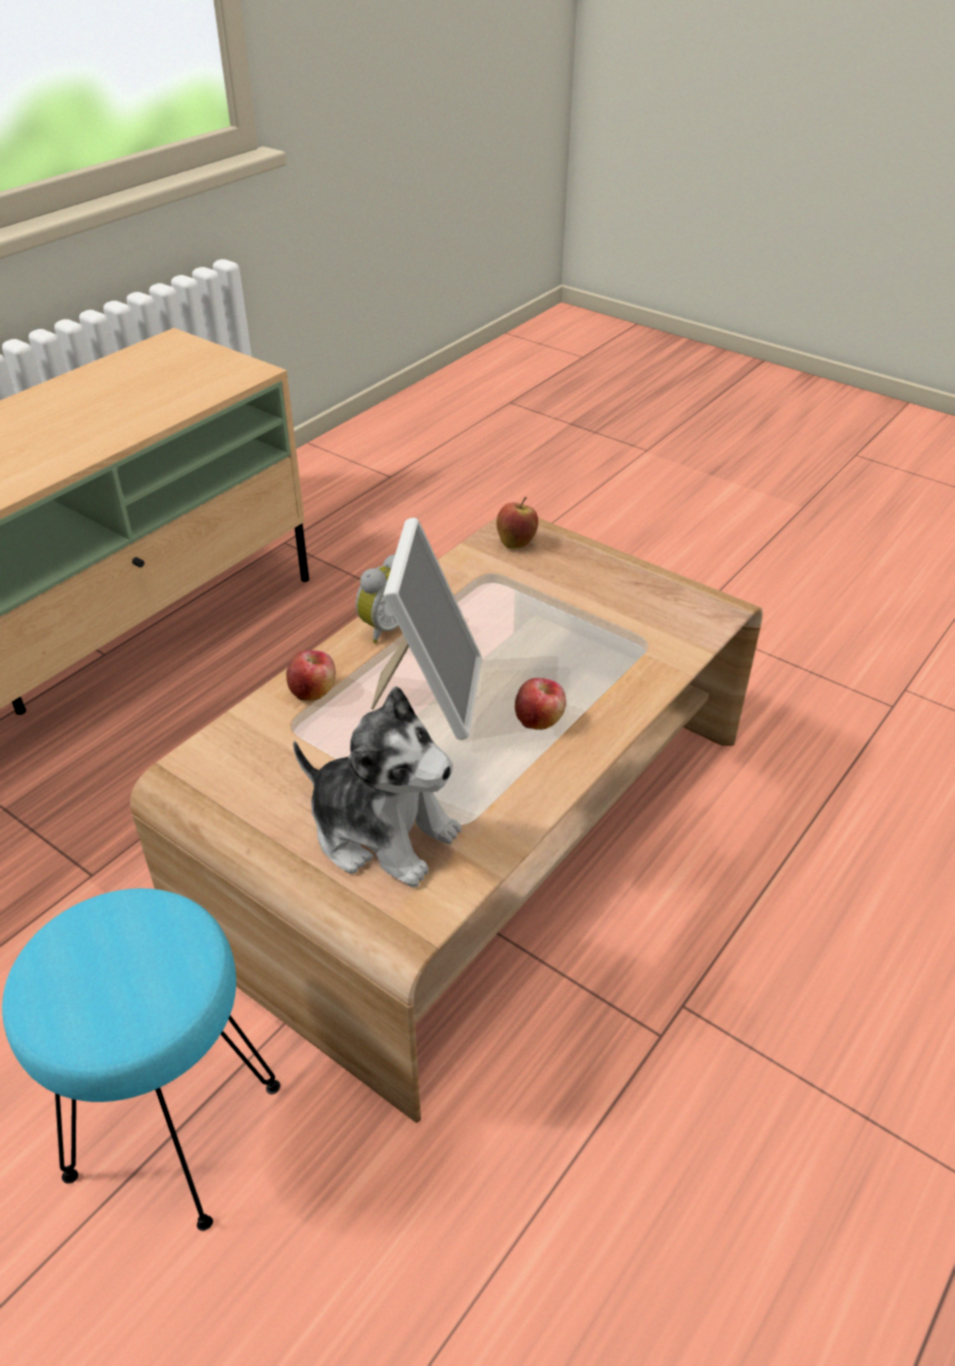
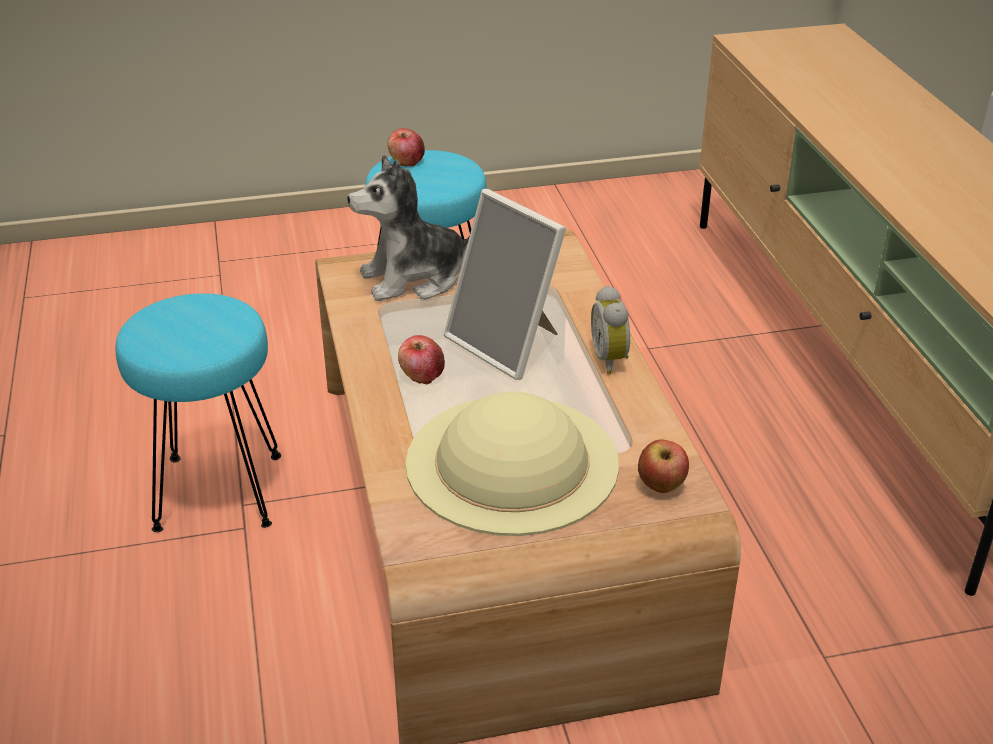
camera: 130 degrees right, 5 degrees down
apple [286,650,336,701] -> apple moved to [388,128,425,167]
none -> turquoise stool [116,293,281,532]
none -> beige hat [406,391,619,536]

